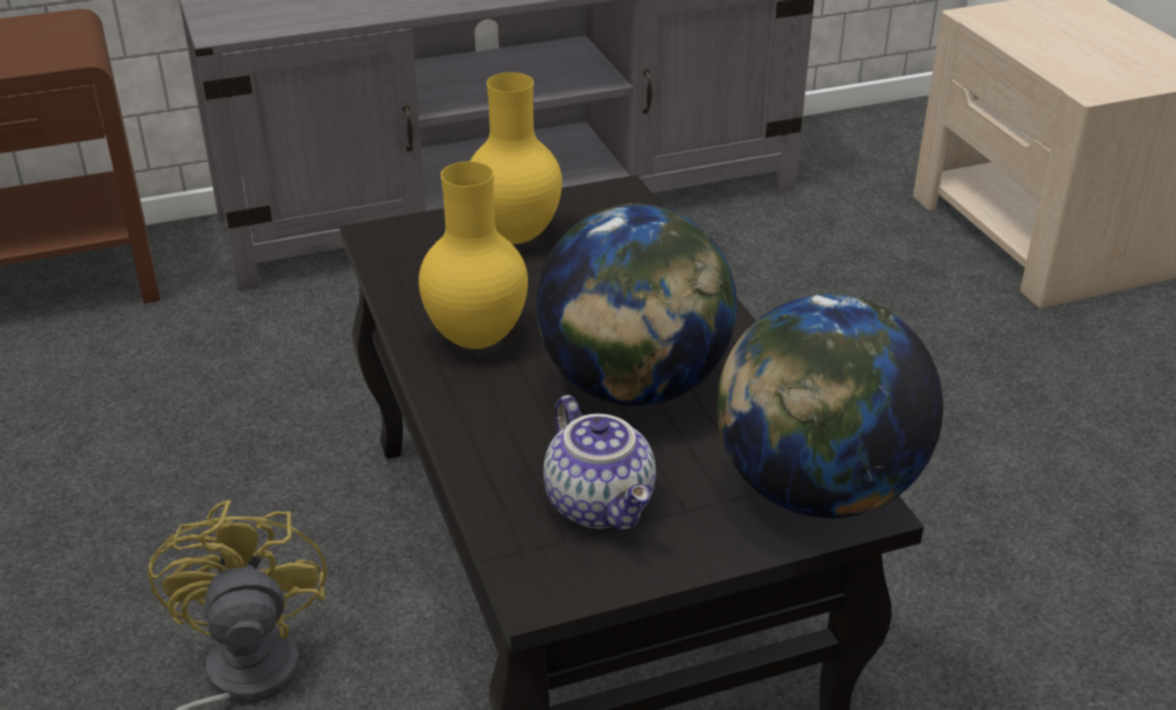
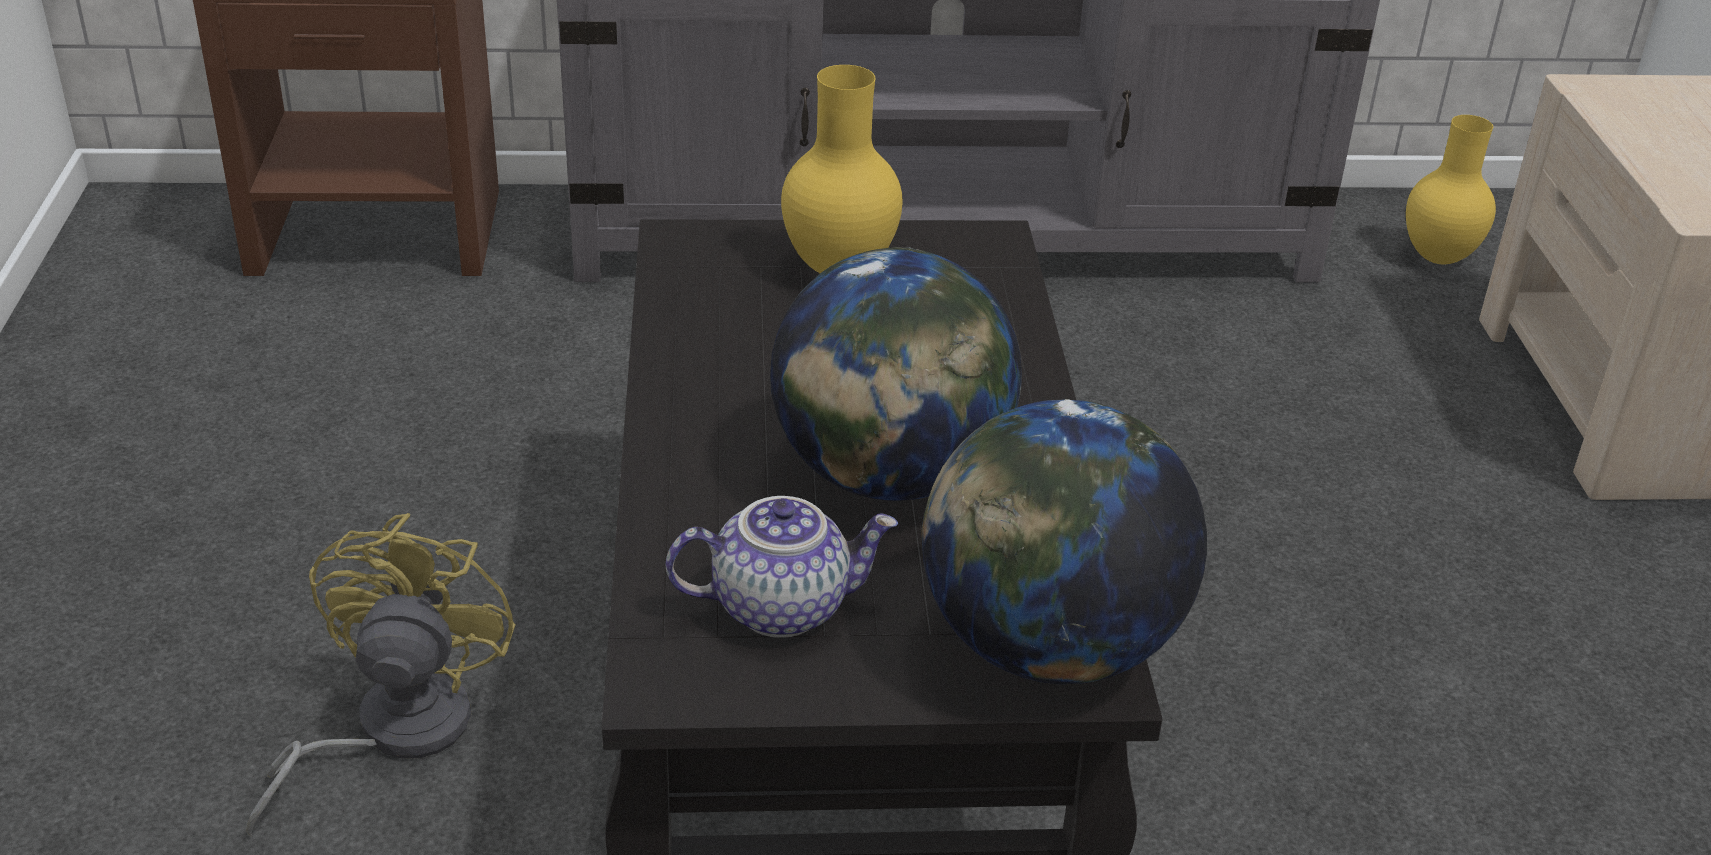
camera: 15 degrees right, 0 degrees up
yellow vase [419,161,528,349] -> yellow vase moved to [1406,115,1496,264]
teapot [543,395,656,530] -> teapot turned 90 degrees counterclockwise [666,496,898,638]

